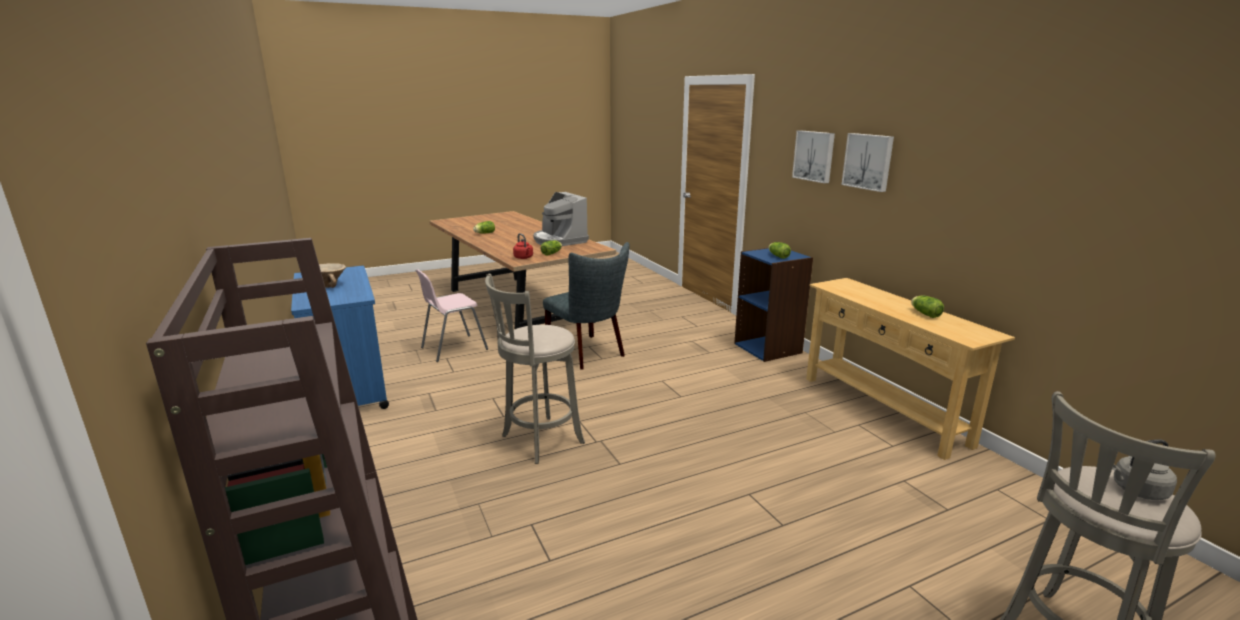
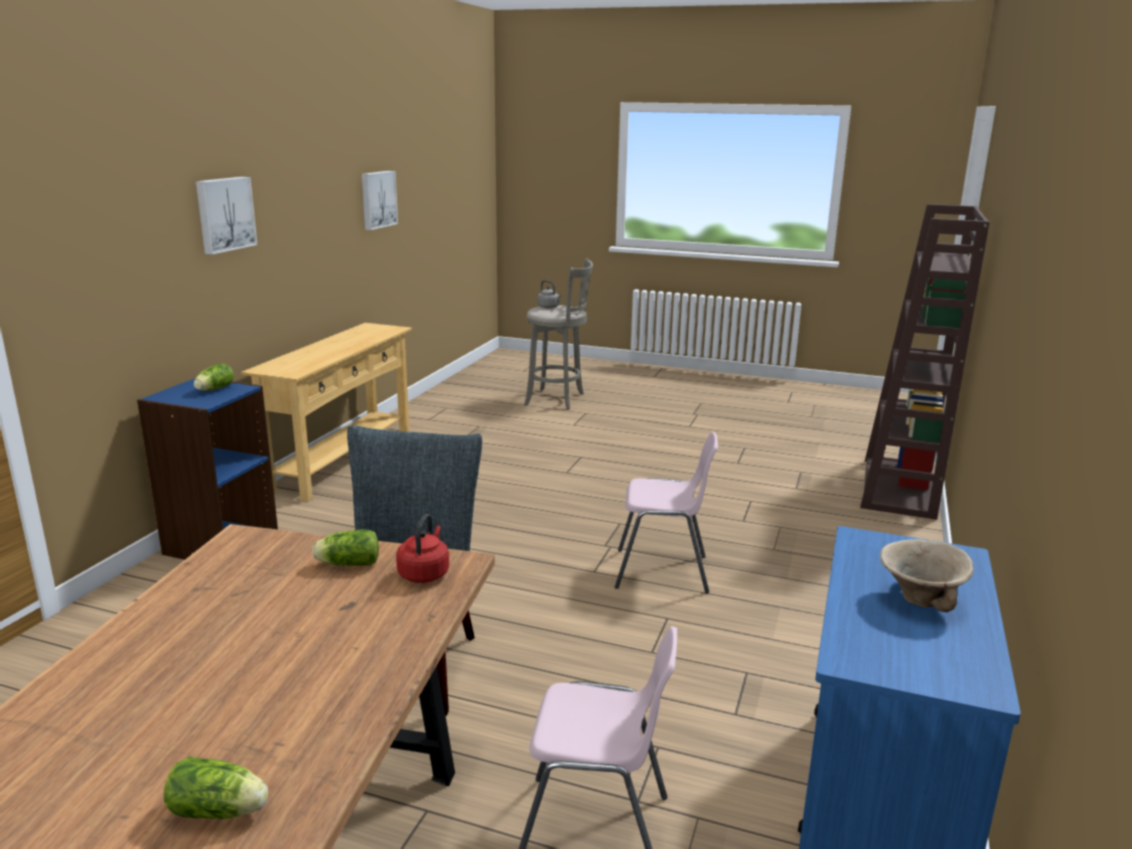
camera: 135 degrees left, 0 degrees up
grey stool [485,273,585,464] -> pink chair [615,432,718,593]
coffee machine [533,192,589,246] -> none
picture [792,130,835,183] -> picture moved to [362,171,398,230]
lettuce [911,295,944,318] -> none

